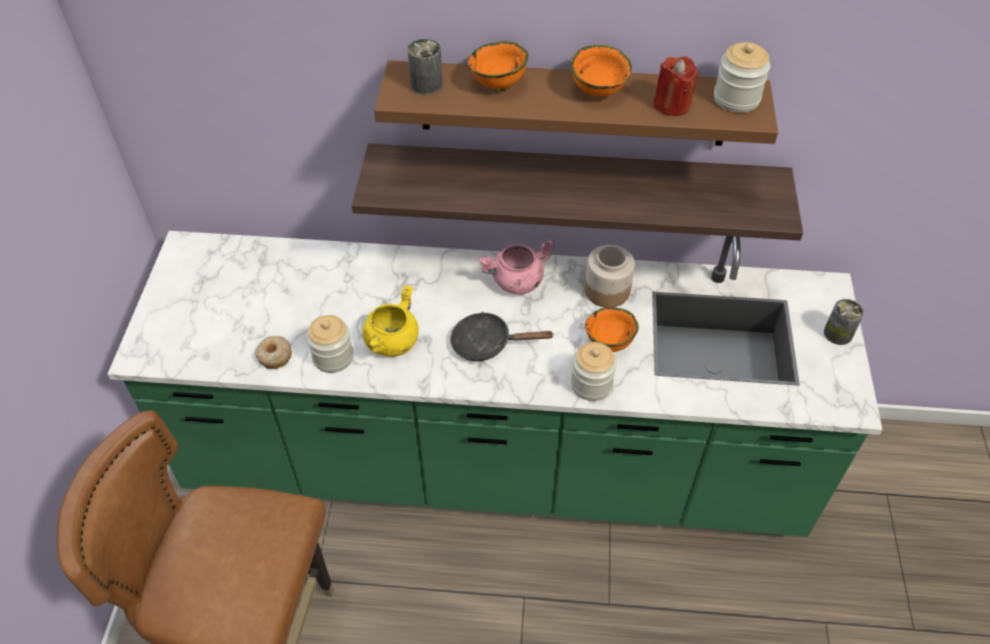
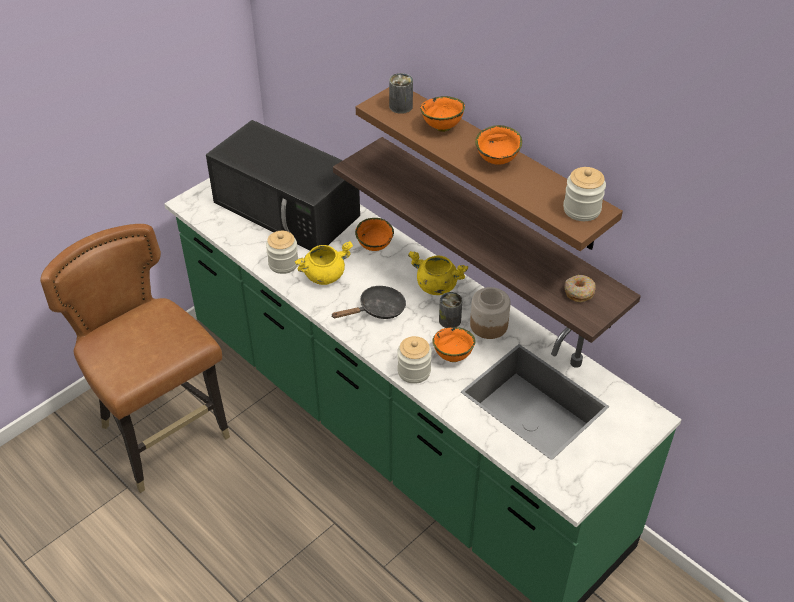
camera: 40 degrees right, 5 degrees down
donut [255,336,292,369] -> donut moved to [565,275,596,302]
black frying pan [450,312,555,362] -> black frying pan turned 105 degrees clockwise [332,286,406,319]
pink cooking pot [479,240,554,294] -> yellow cooking pot [408,251,468,295]
red candle [653,56,698,116] -> none
can [824,299,864,345] -> can moved to [439,292,462,328]
none -> black microwave [206,120,360,251]
none -> orange bowl [355,218,394,251]

